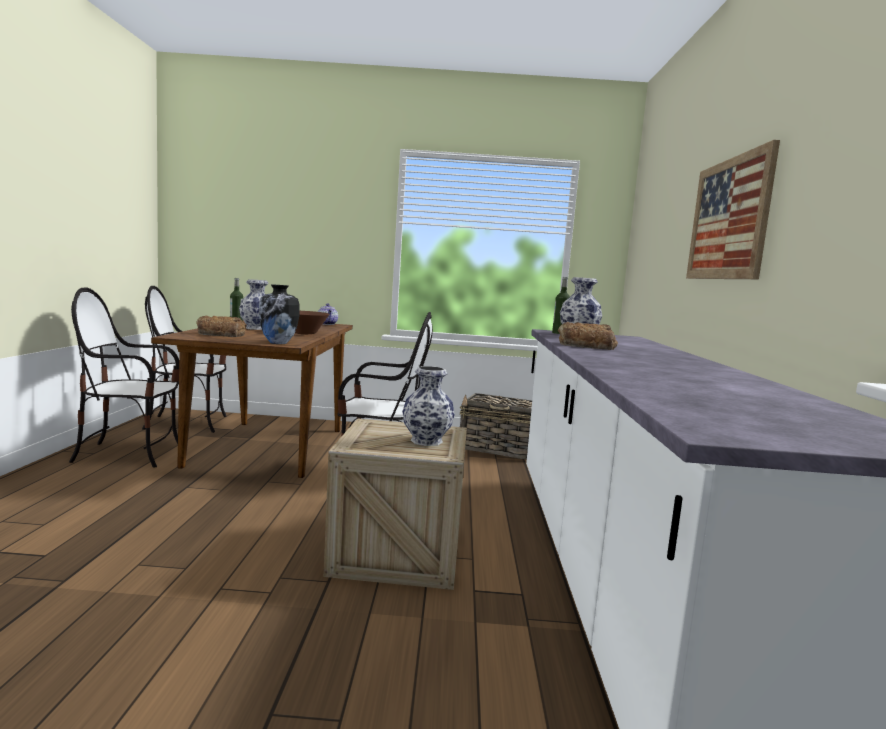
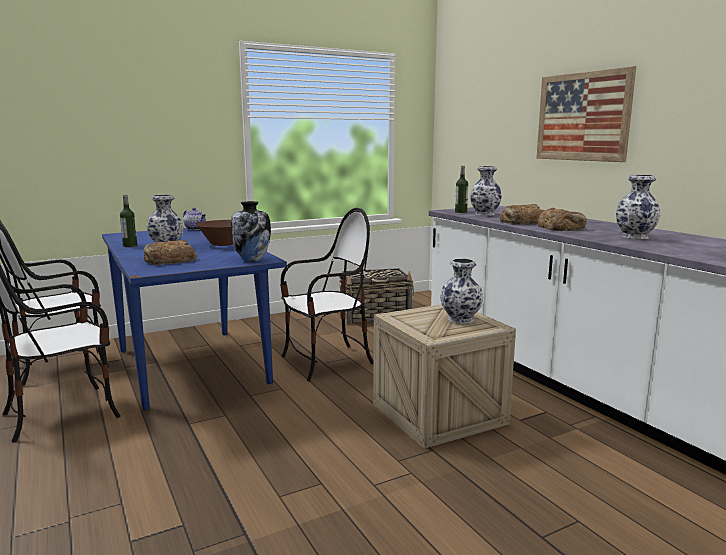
camera: 30 degrees left, 5 degrees up
brown dining table [151,321,353,478] -> blue dining table [102,228,287,411]
none -> bread [538,208,587,231]
none -> vase [616,175,661,239]

